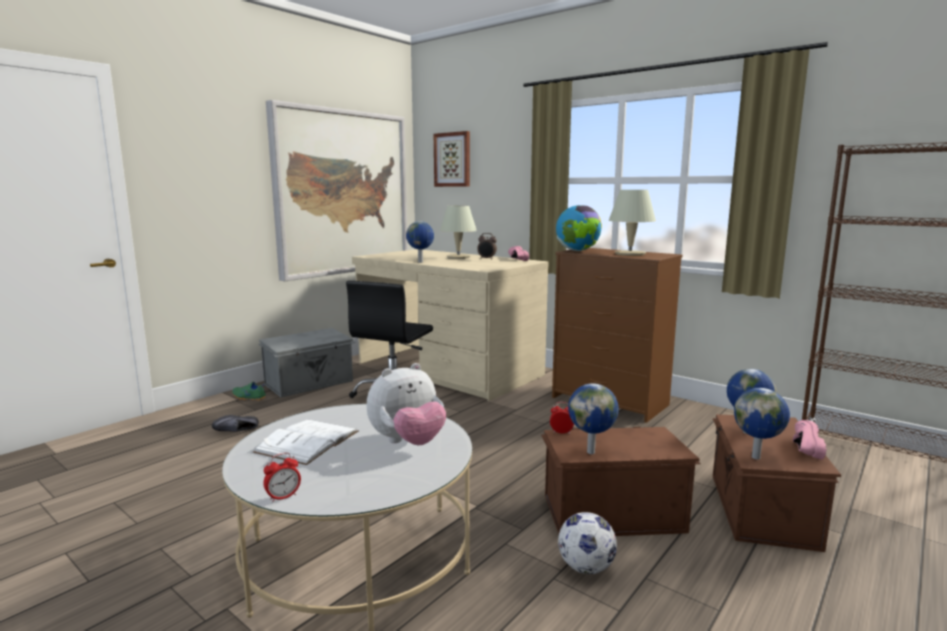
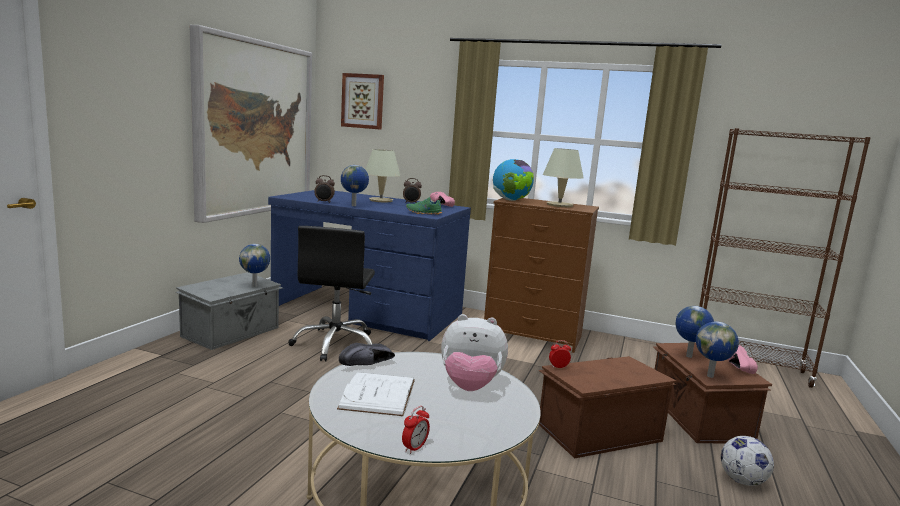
camera: 20 degrees left, 0 degrees up
black shoe [212,415,258,432] -> black shoe moved to [339,343,395,366]
green shoe [232,382,267,401] -> green shoe moved to [406,197,443,215]
beige desk [352,249,549,401] -> blue desk [268,190,471,341]
plush toy [367,363,446,445] -> plush toy turned 60 degrees clockwise [441,314,508,391]
football [558,512,617,574] -> football moved to [721,436,774,486]
globe [568,383,619,454] -> globe moved to [239,244,270,287]
none -> alarm clock [314,175,335,203]

